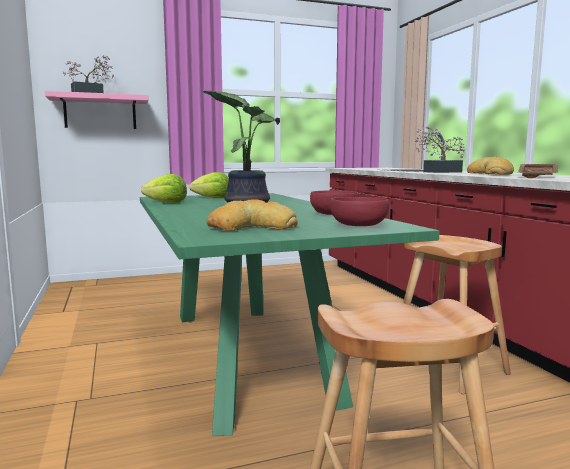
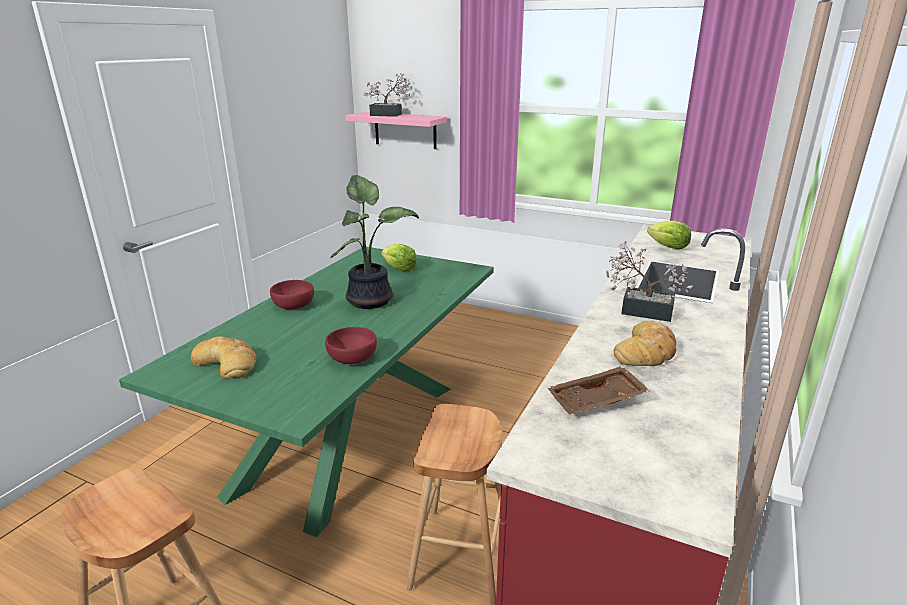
camera: 45 degrees right, 15 degrees up
lettuce [141,174,187,203] -> lettuce moved to [647,221,691,250]
red bowl [330,197,389,226] -> red bowl moved to [270,280,314,309]

